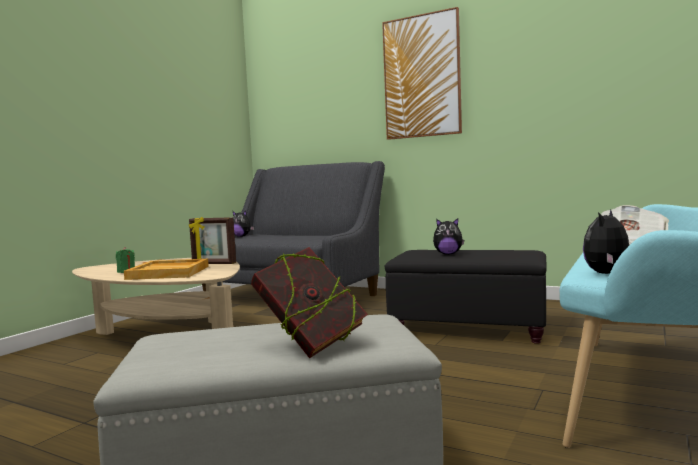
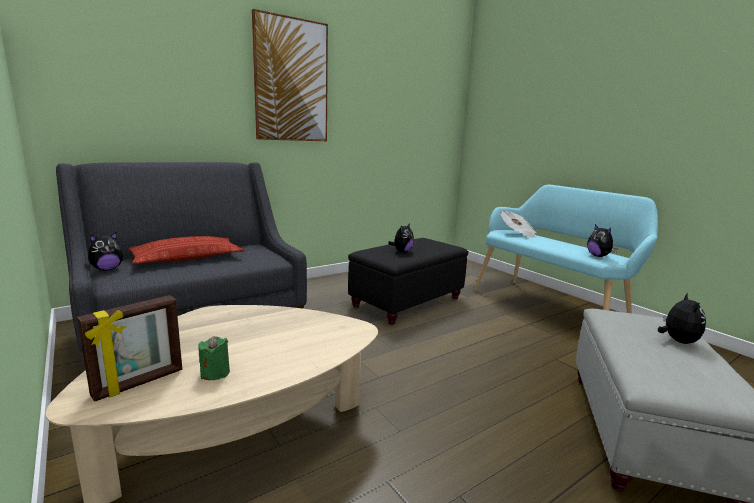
camera: 65 degrees left, 10 degrees up
beige tray [124,259,209,280] -> none
picture frame [189,217,236,264] -> picture frame moved to [77,295,182,402]
book [251,247,368,358] -> plush toy [658,293,706,344]
none -> pillow [128,236,245,264]

